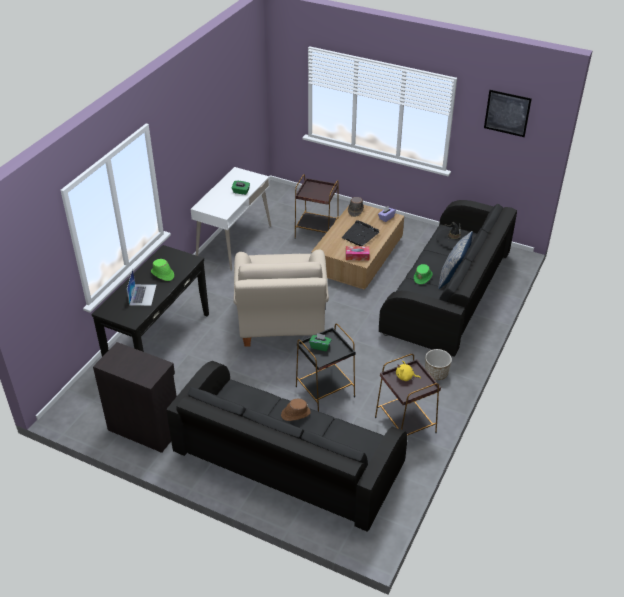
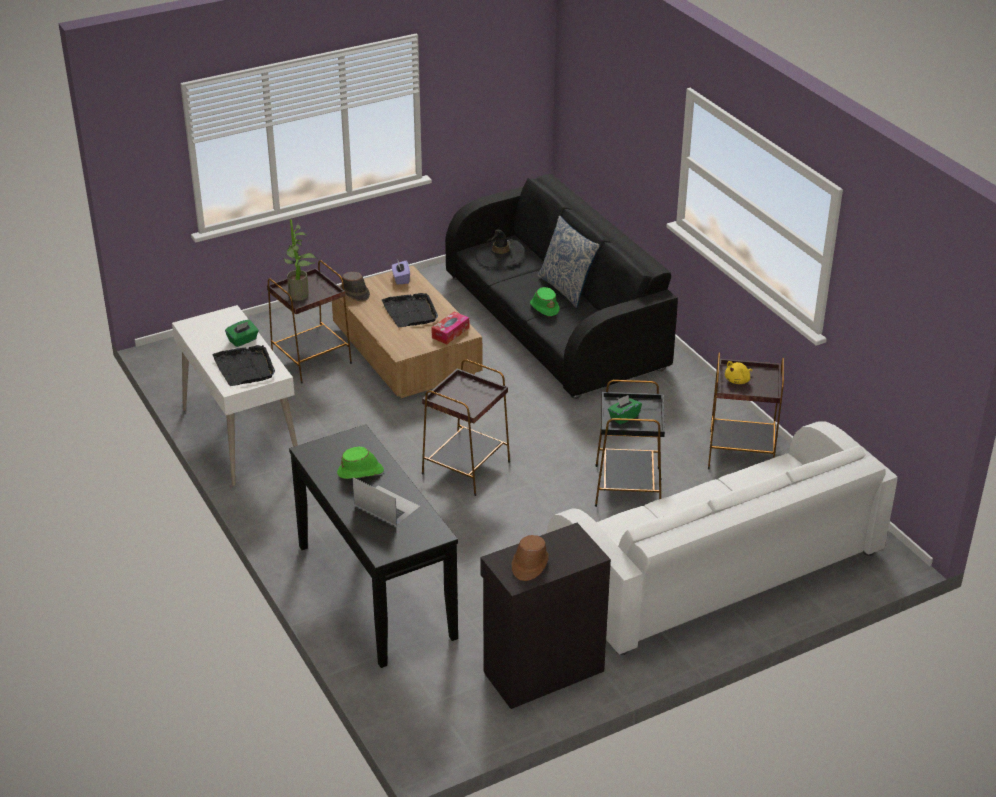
camera: 55 degrees left, 5 degrees down
black sofa [166,361,407,532] -> white sofa [547,422,898,655]
beige armchair [233,250,329,347] -> brown side table [422,359,510,496]
brown hat [281,399,311,421] -> brown hat moved to [511,535,549,581]
planter [425,349,452,380] -> none
picture [484,90,532,137] -> none
none -> black tray [212,345,275,386]
none -> potted plant [283,219,318,301]

